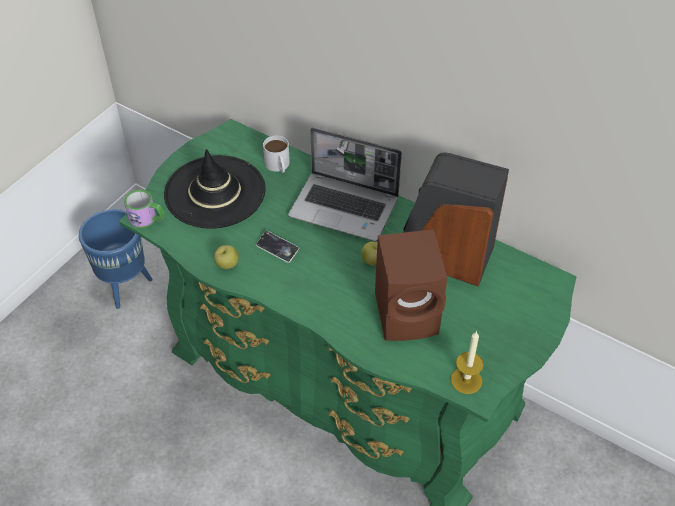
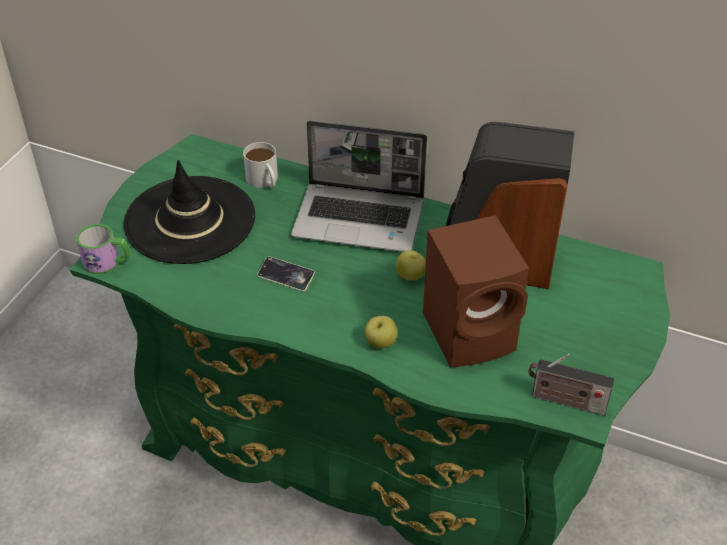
camera: 10 degrees left, 5 degrees down
blue planter [79,209,153,309] -> none
apple [214,245,238,269] -> apple moved to [365,316,397,348]
candle [451,331,484,394] -> radio [528,354,614,416]

